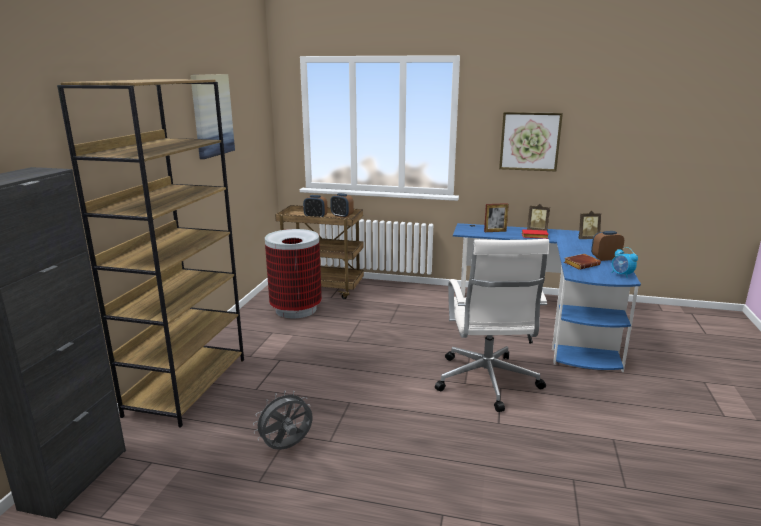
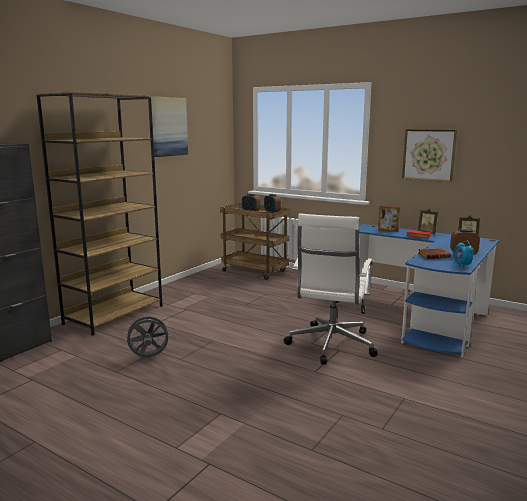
camera: 20 degrees right, 5 degrees down
trash can [265,229,322,318] -> none

